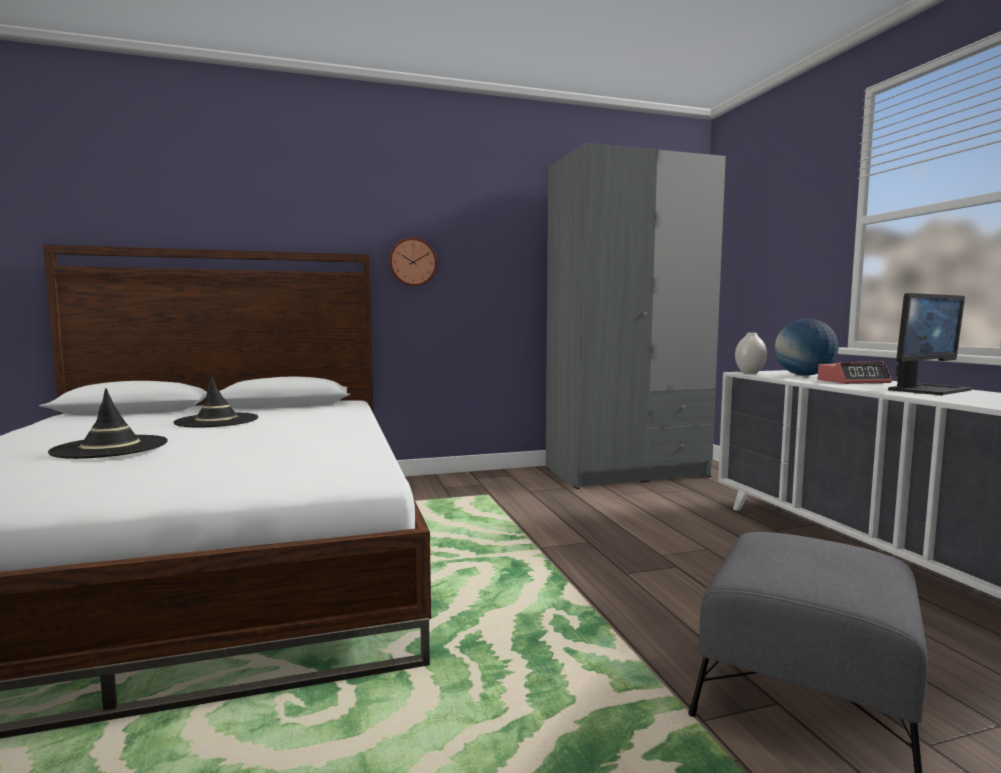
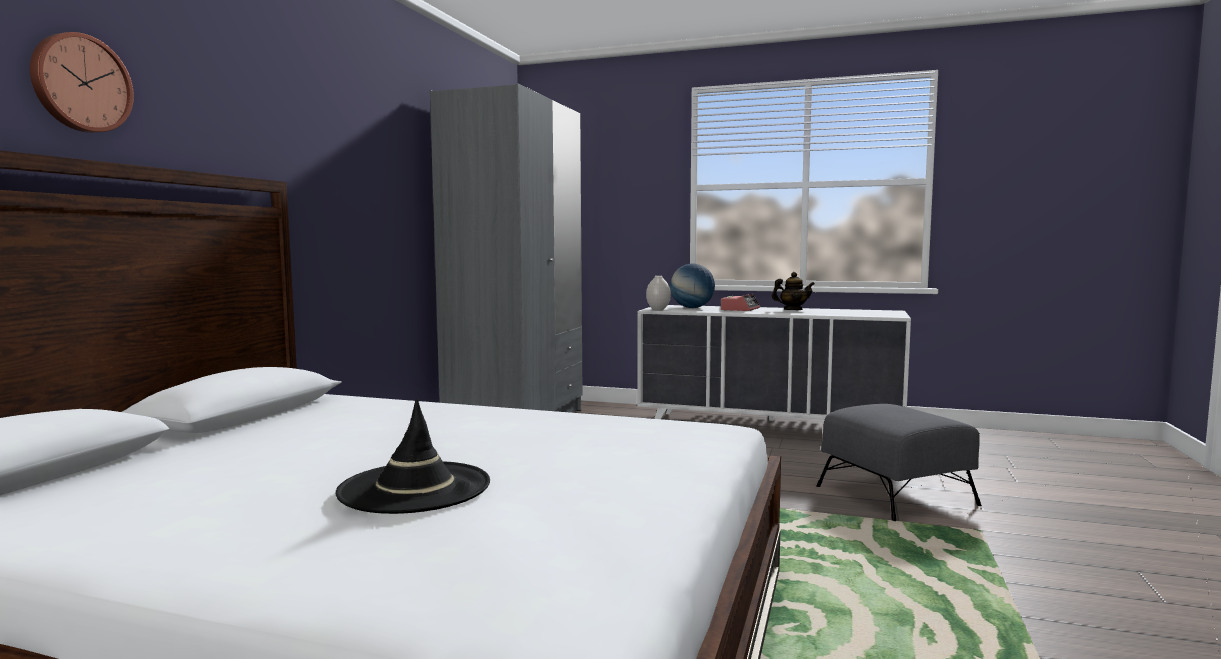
camera: 55 degrees left, 0 degrees up
black hat [173,375,258,428] -> none
wall clock [389,238,437,286] -> wall clock moved to [30,32,134,133]
monitor [888,293,972,395] -> teapot [772,272,815,310]

